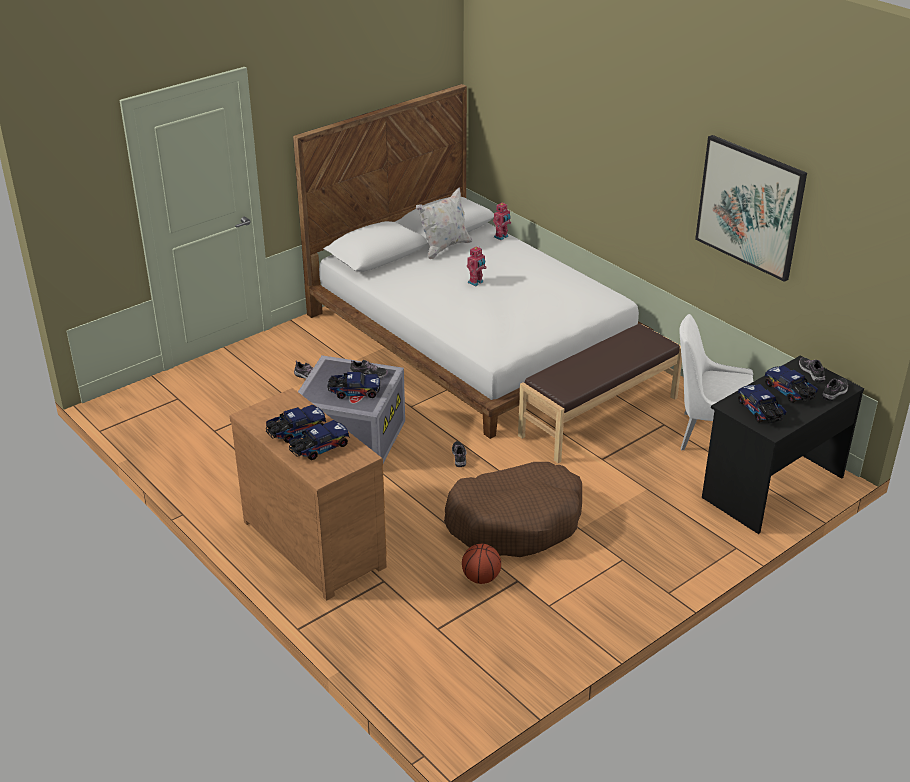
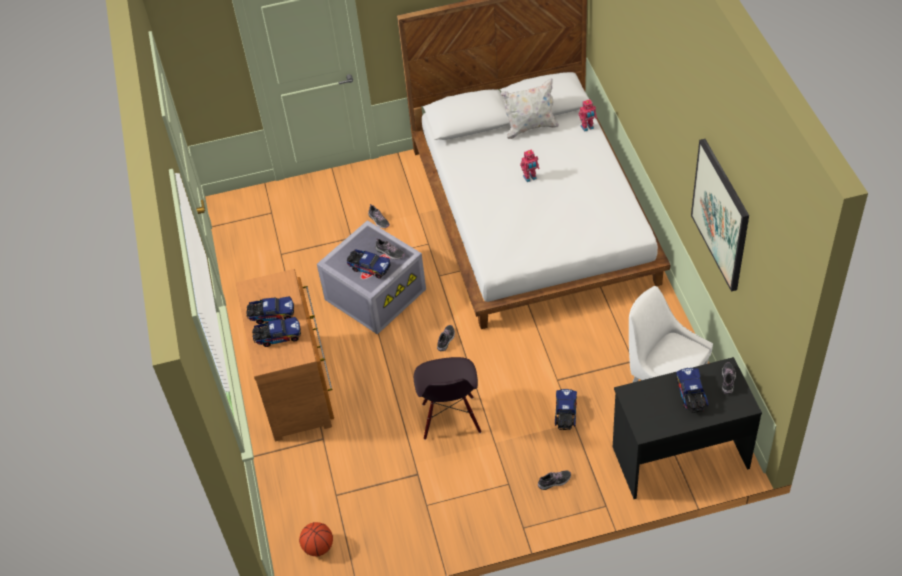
camera: 30 degrees right, 15 degrees up
brown dog bed [444,462,582,557] -> black chair [414,357,481,440]
basketball [462,544,501,584] -> basketball moved to [299,522,333,556]
brown bench [518,323,682,463] -> none
toy truck [738,384,787,423] -> toy truck moved to [555,389,577,430]
shoe [822,378,848,401] -> shoe moved to [538,470,571,490]

